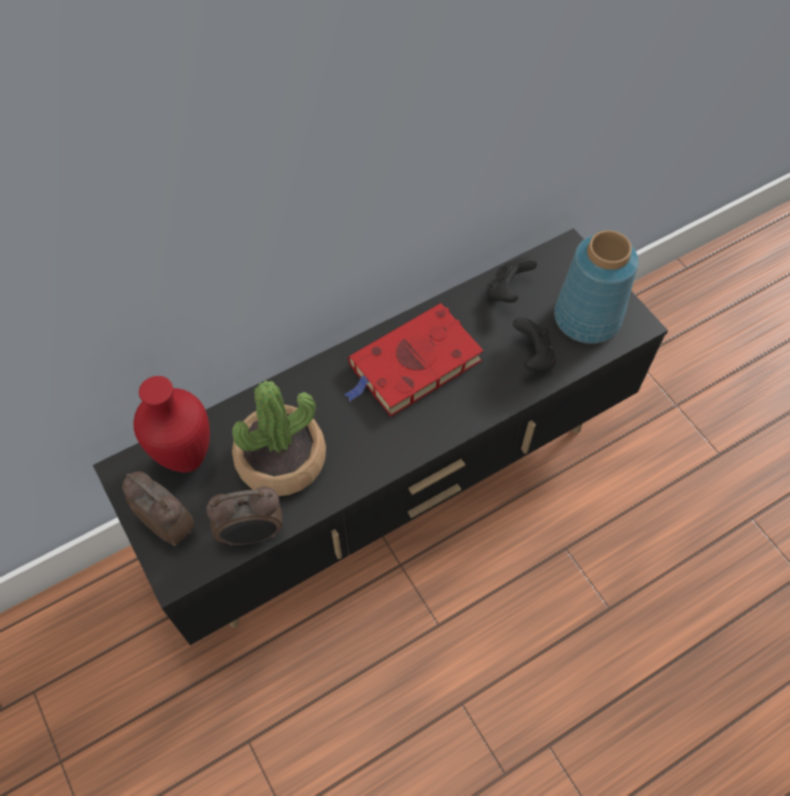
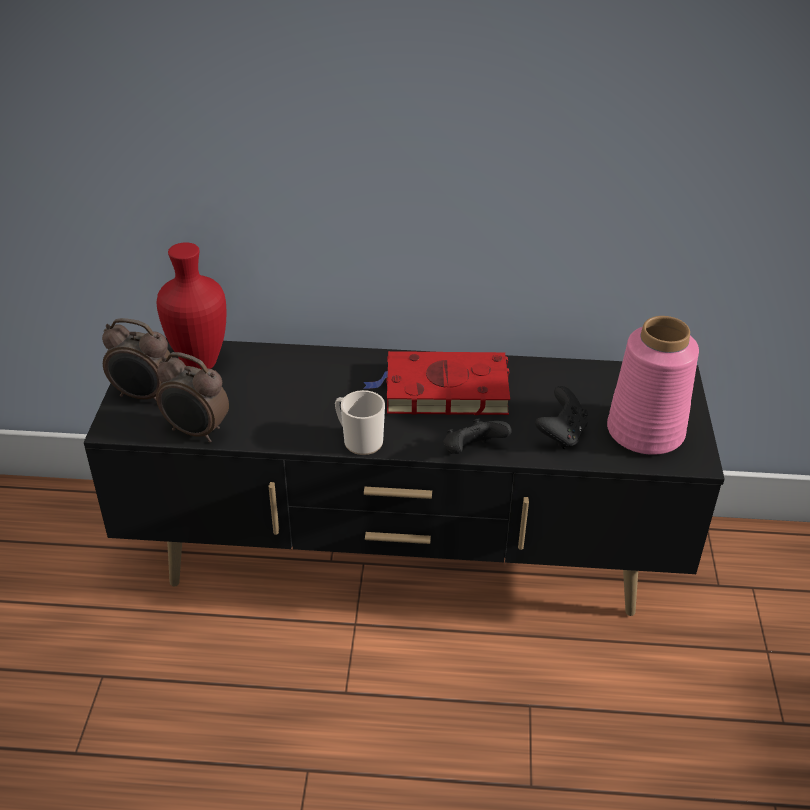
camera: 35 degrees right, 20 degrees down
alarm clock [122,471,195,546] -> alarm clock turned 120 degrees clockwise [102,318,172,402]
potted plant [232,381,326,496] -> none
black game controller [487,257,537,303] -> black game controller moved to [443,418,512,454]
blue vase [554,230,639,344] -> pink vase [607,316,699,455]
none -> mug [335,390,385,455]

